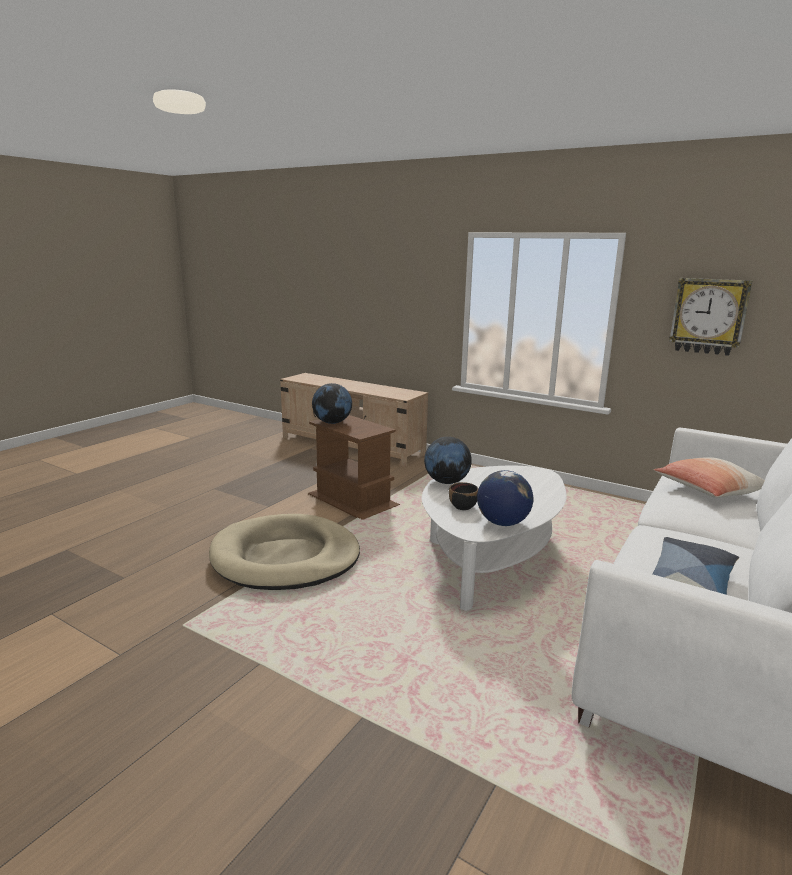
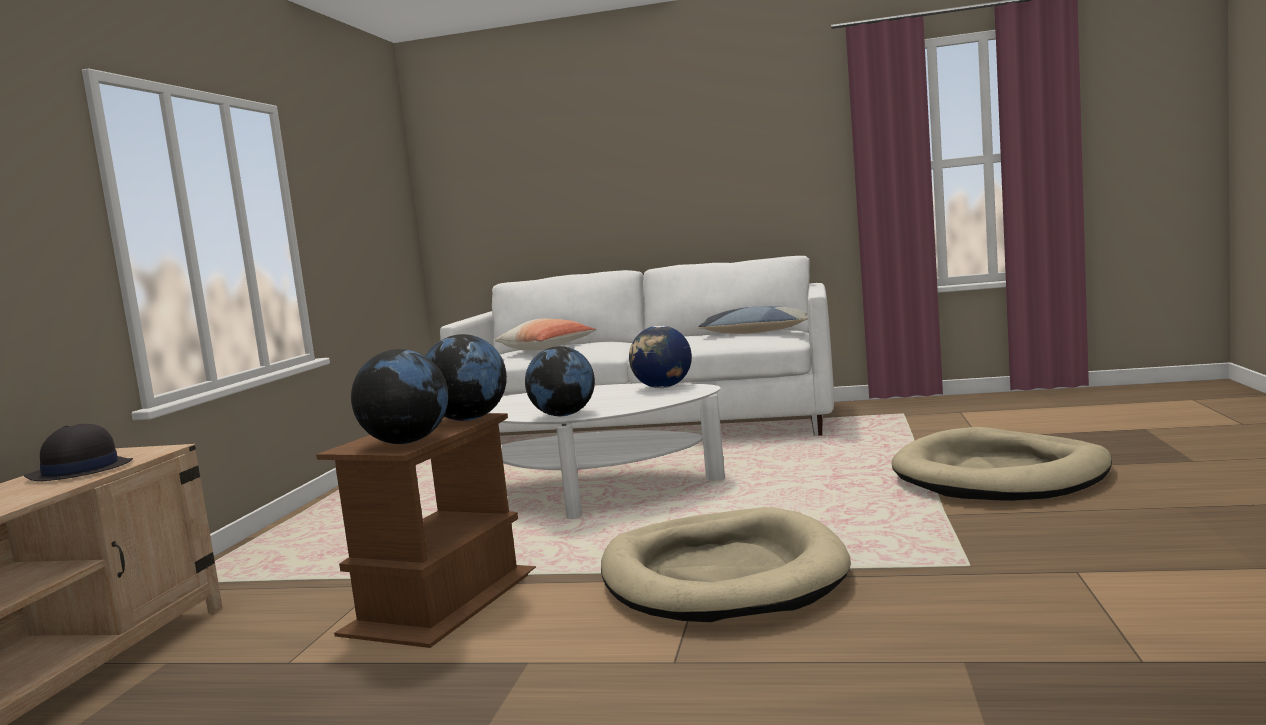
camera: 110 degrees left, 10 degrees down
black bowl [449,482,478,510] -> none
wall clock [669,278,752,356] -> none
none -> black hat [24,424,133,481]
none -> globe [425,334,507,421]
none -> beige dog bed [892,427,1112,501]

